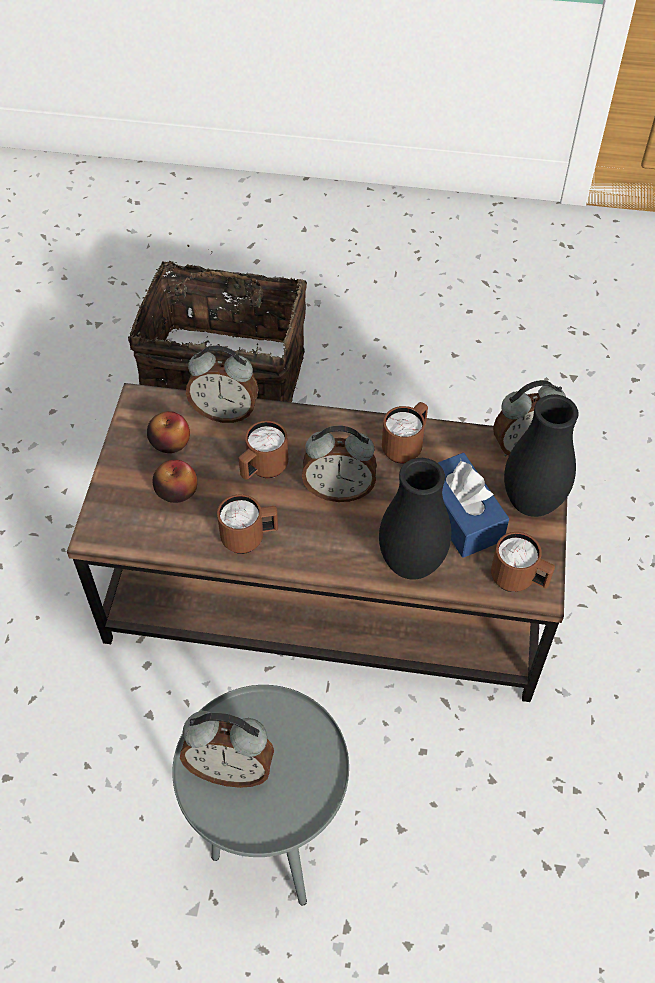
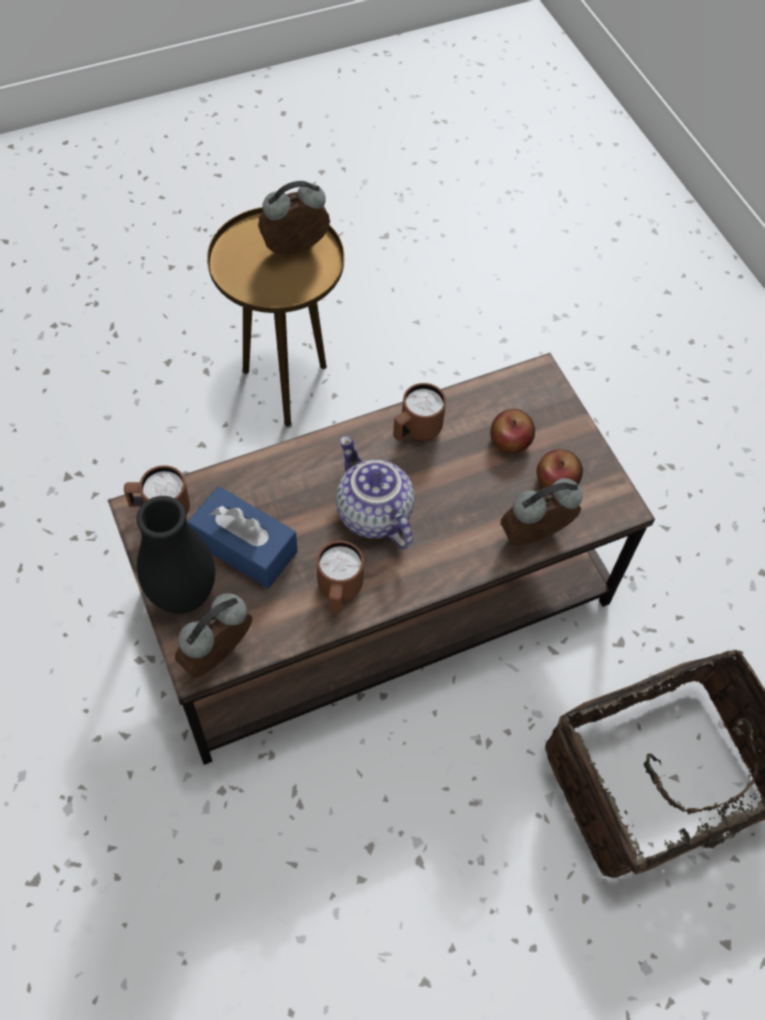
camera: 145 degrees right, 5 degrees up
grey side table [172,685,349,906] -> brown side table [207,207,344,426]
brown mug [239,421,288,480] -> none
alarm clock [302,426,377,502] -> teapot [336,436,414,549]
black vase [379,458,451,580] -> none

